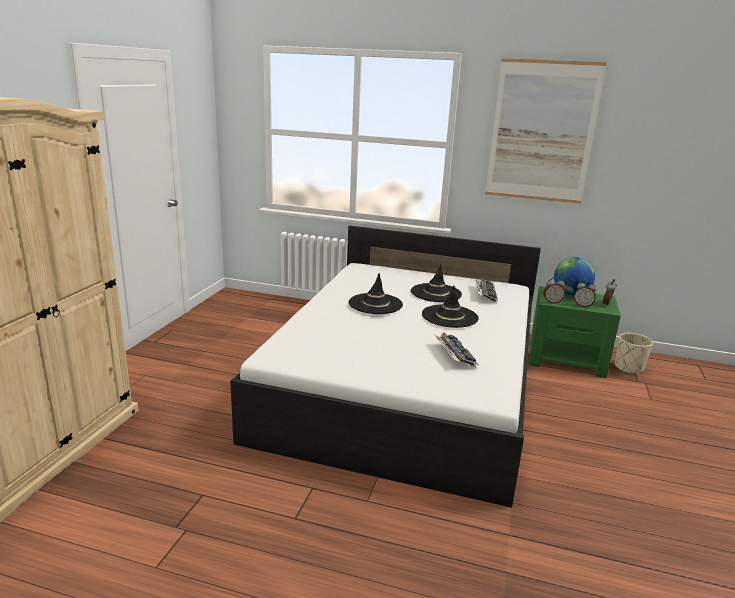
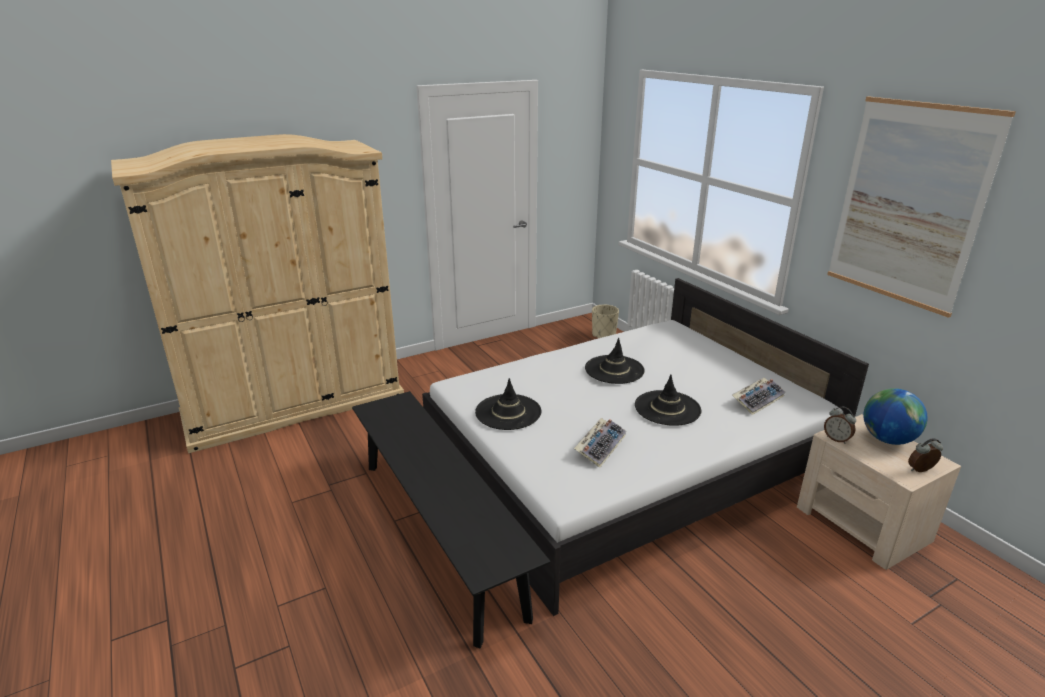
camera: 45 degrees right, 5 degrees up
black hat [411,264,462,302] -> black hat moved to [475,378,542,430]
green nightstand [529,286,621,378] -> beige nightstand [797,414,961,570]
alarm clock [574,280,597,308] -> none
beige planter [615,333,653,374] -> beige planter moved to [592,305,619,338]
none -> black bench [352,391,550,648]

